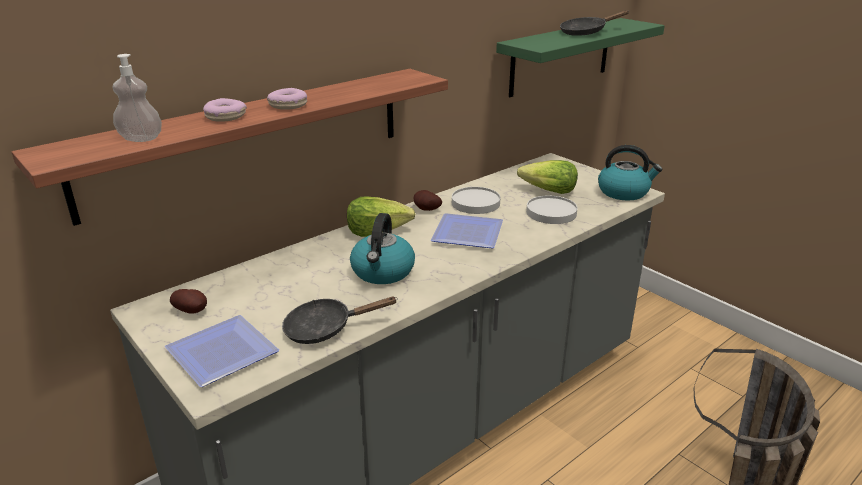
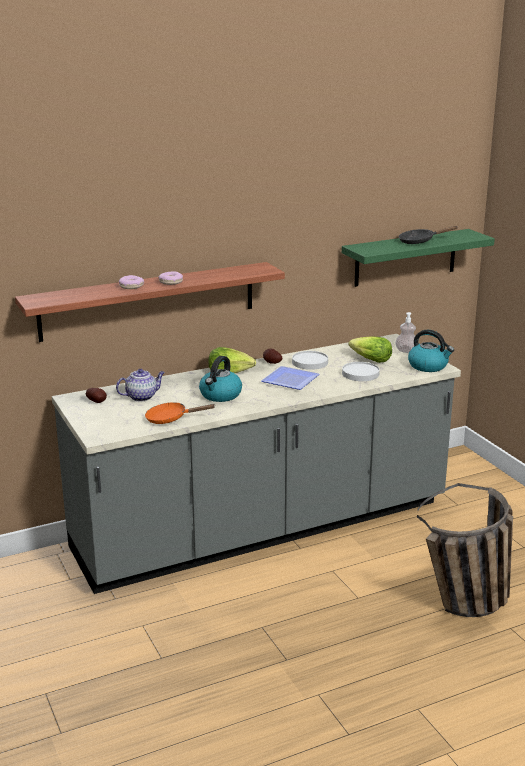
camera: 15 degrees right, 5 degrees down
soap dispenser [113,54,162,142] -> soap dispenser moved to [395,312,416,353]
plate [165,315,279,387] -> none
black frying pan [282,297,398,344] -> orange frying pan [145,402,216,424]
none -> teapot [116,369,165,401]

